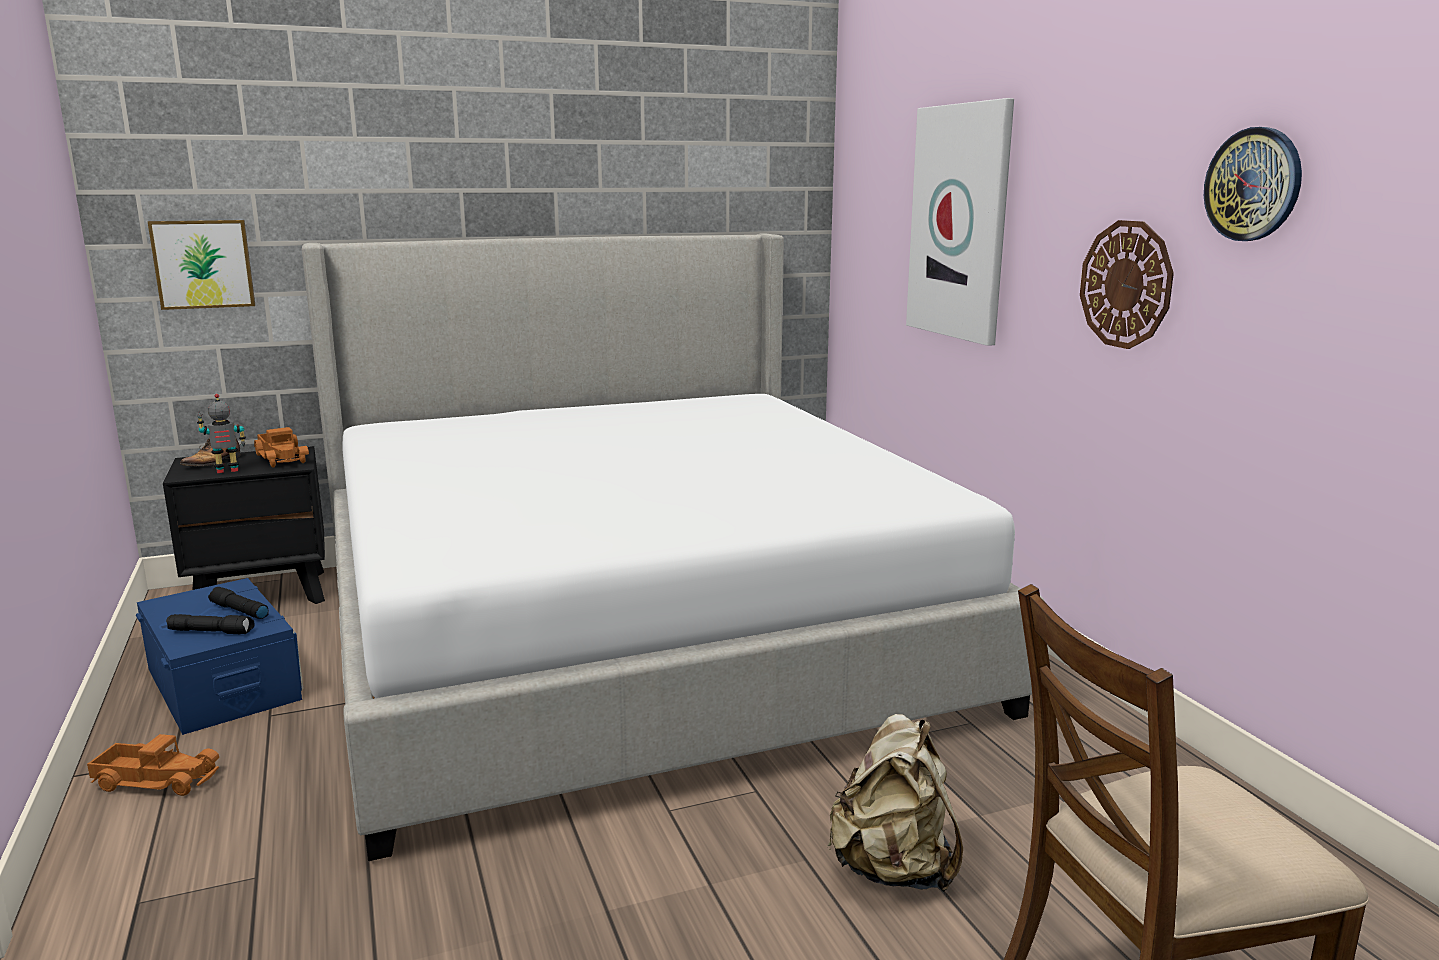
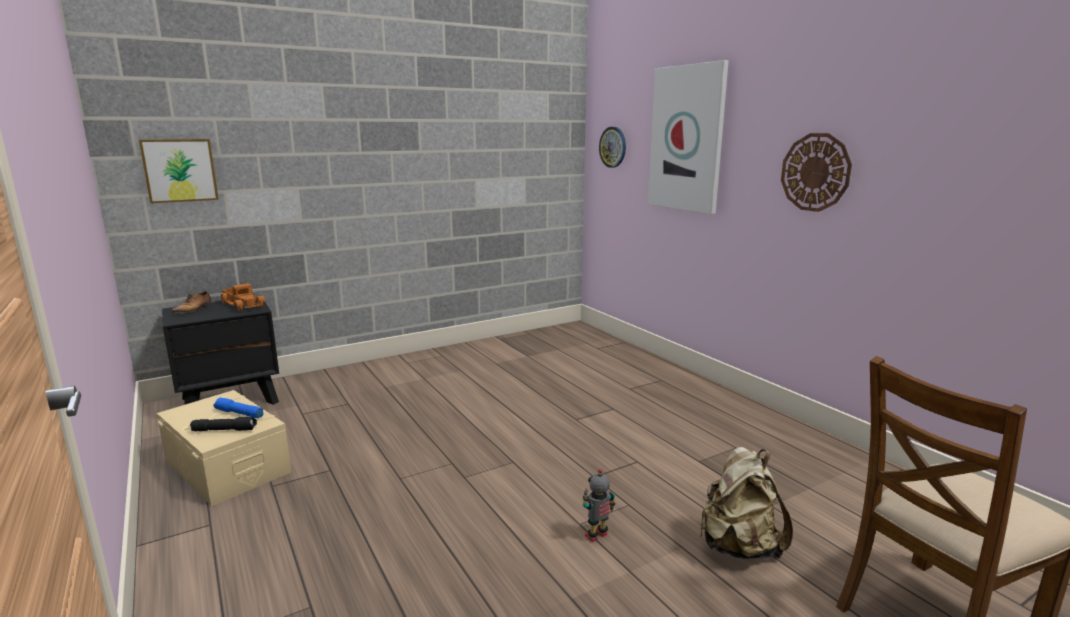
camera: 10 degrees left, 0 degrees up
toy truck [87,734,219,796] -> none
blue storage box [136,578,303,735] -> beige storage box [157,390,291,506]
toy robot [197,394,246,473] -> toy robot moved to [583,468,615,542]
black flashlight [208,587,269,619] -> blue flashlight [213,398,264,418]
bed [302,233,1045,861] -> none
wall clock [1204,127,1302,241] -> wall clock moved to [599,127,626,168]

